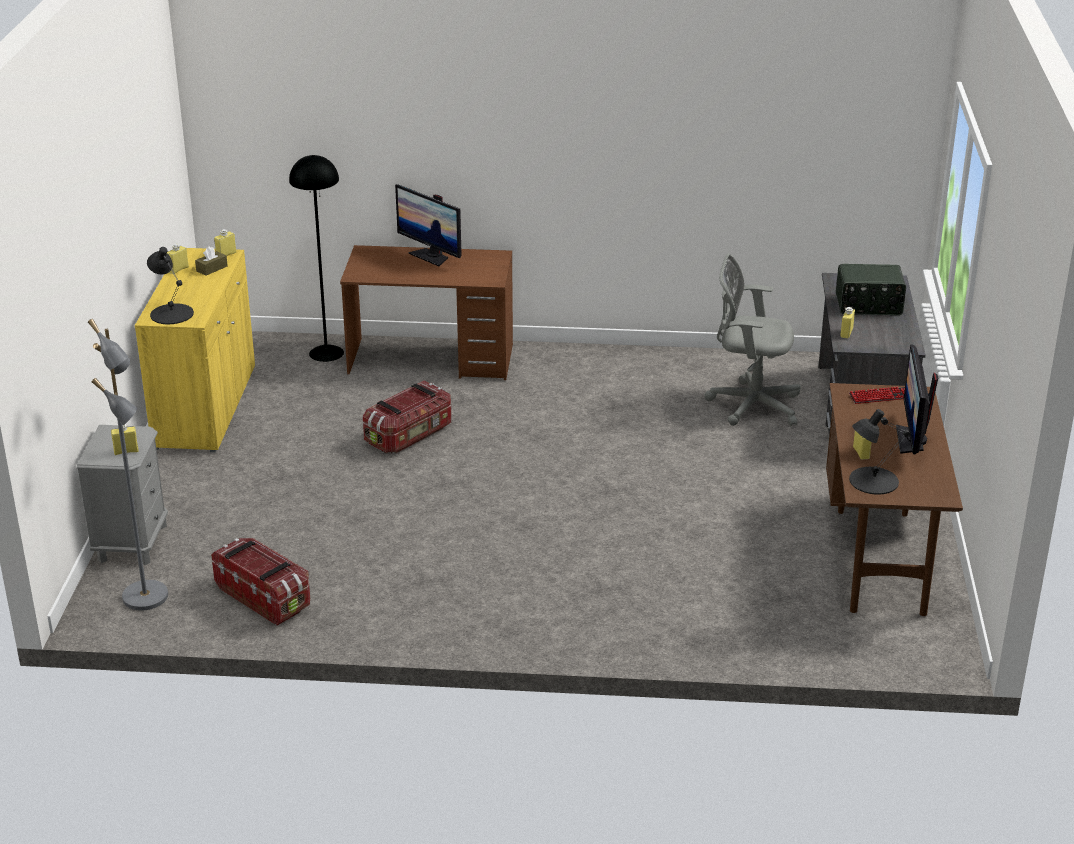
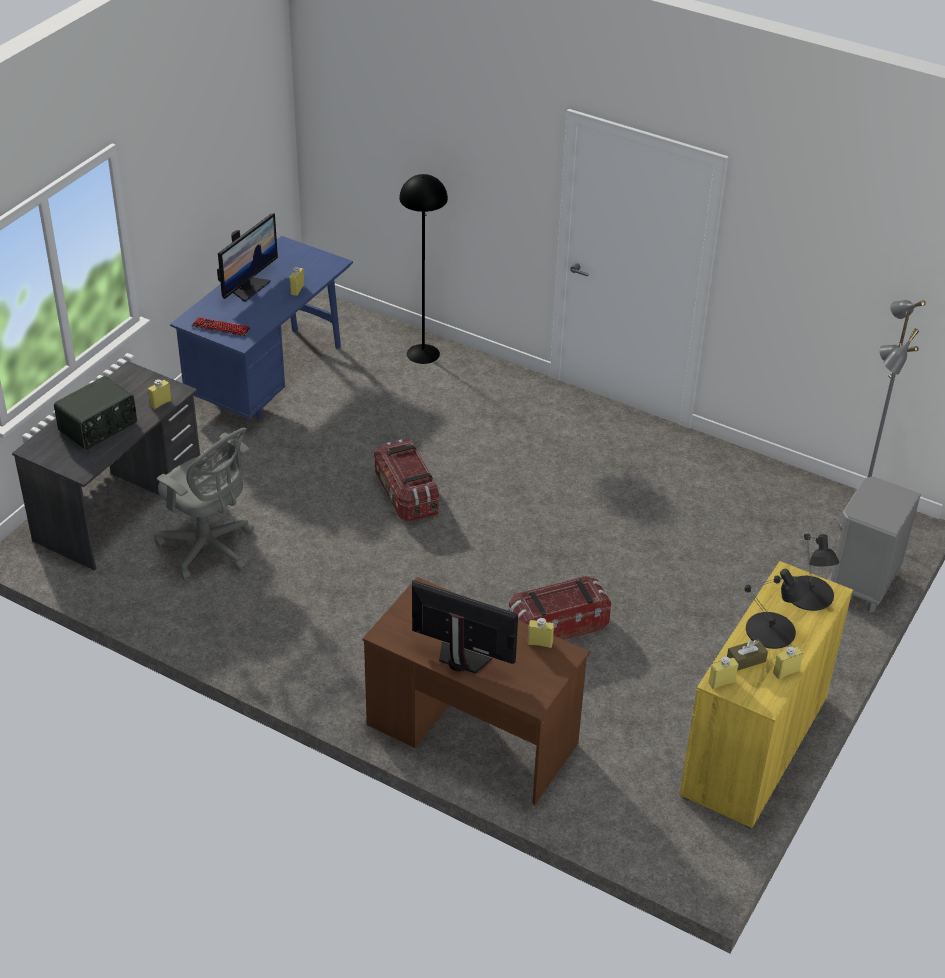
camera: 155 degrees left, 10 degrees up
yellow bottle [111,424,139,455] -> yellow bottle moved to [527,617,554,648]
storage box [211,538,310,626] -> storage box moved to [374,439,439,521]
black floor lamp [289,155,344,362] -> black floor lamp moved to [399,174,448,364]
monitor [395,184,462,266] -> monitor turned 45 degrees counterclockwise [412,580,518,673]
brown desk [826,383,963,616] -> blue desk [170,236,353,420]
radio [836,264,906,315] -> radio turned 105 degrees clockwise [54,376,137,450]
black table lamp [849,409,910,495] -> black table lamp moved to [744,569,810,649]

